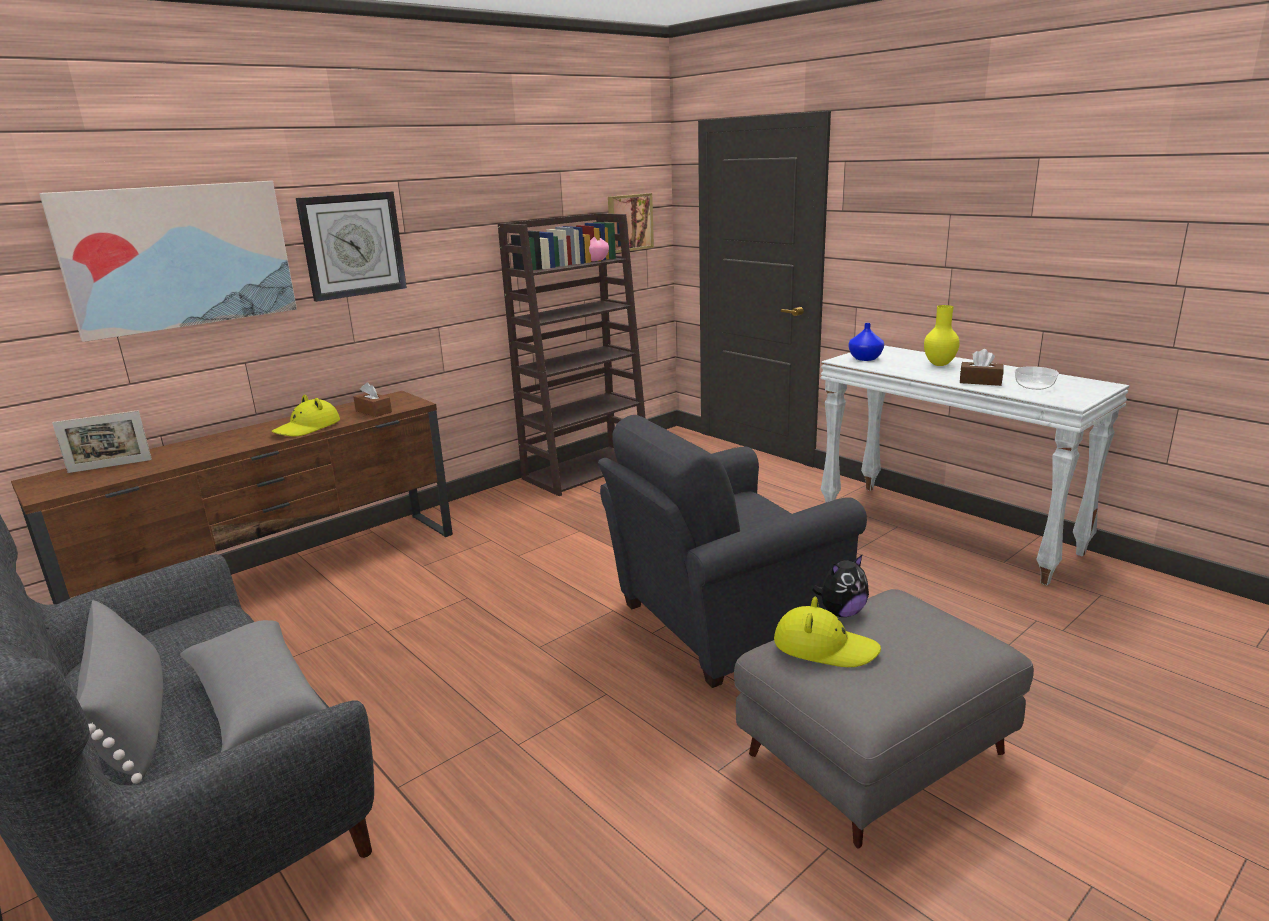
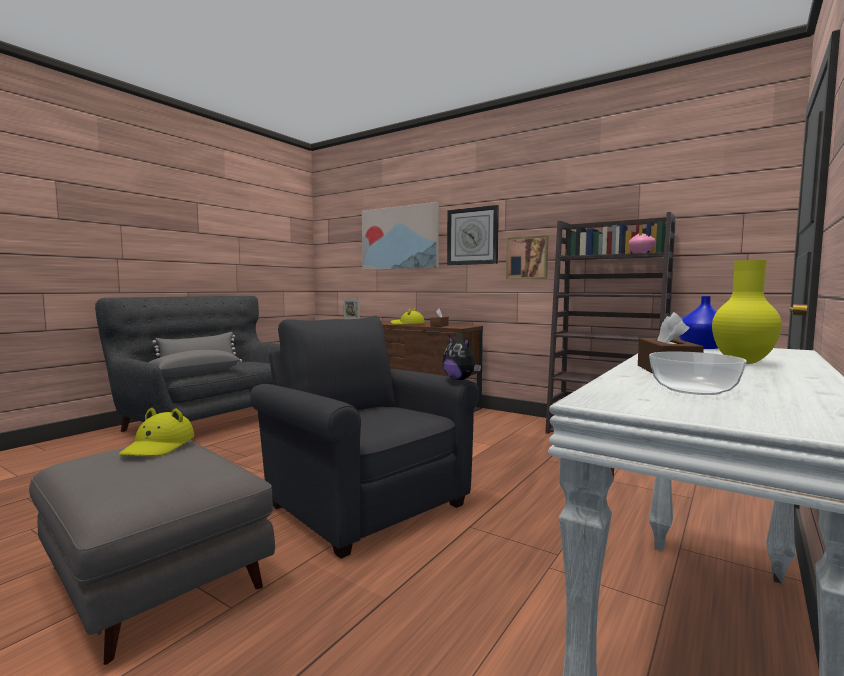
camera: 75 degrees right, 15 degrees down
picture [608,193,654,253] -> picture moved to [506,235,548,279]
plush toy [812,555,869,617] -> plush toy moved to [443,336,481,380]

